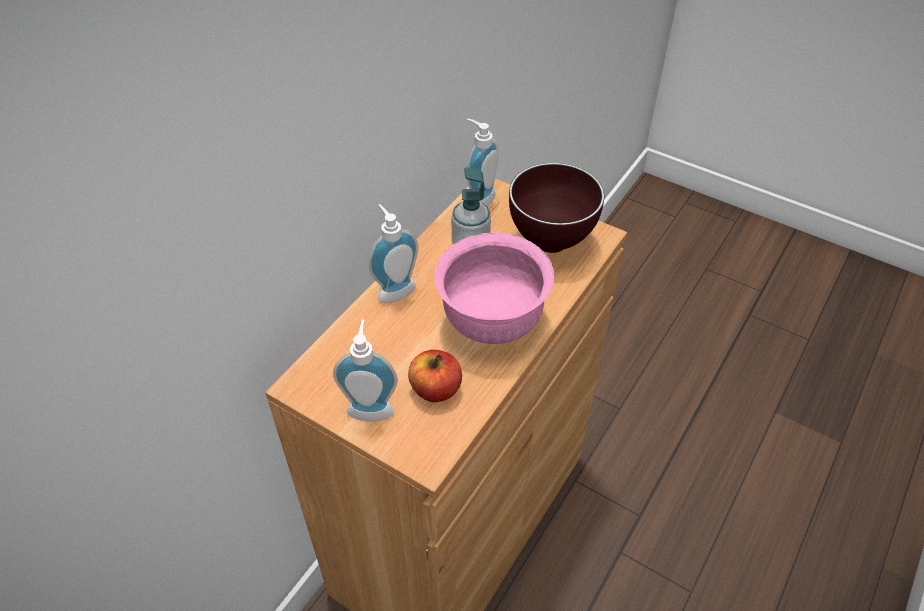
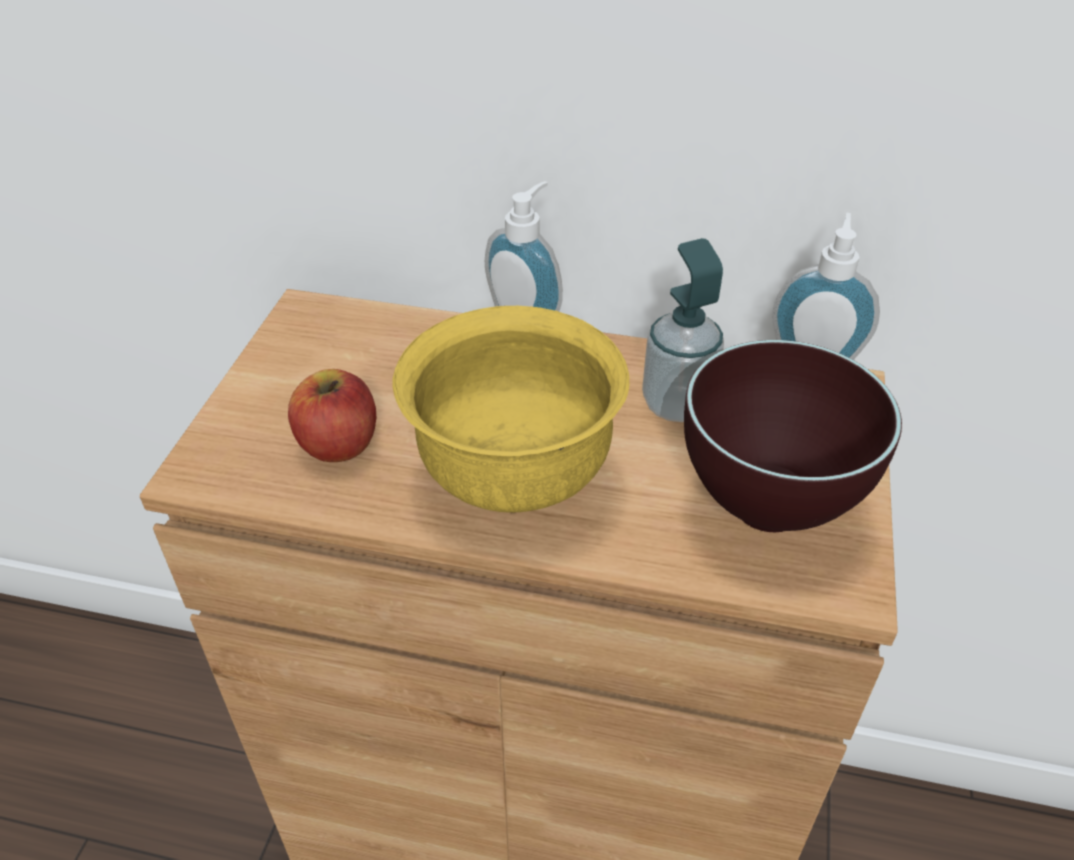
camera: 70 degrees right, 5 degrees down
soap dispenser [333,319,398,422] -> none
pink bowl [434,232,554,344] -> yellow bowl [392,306,629,513]

